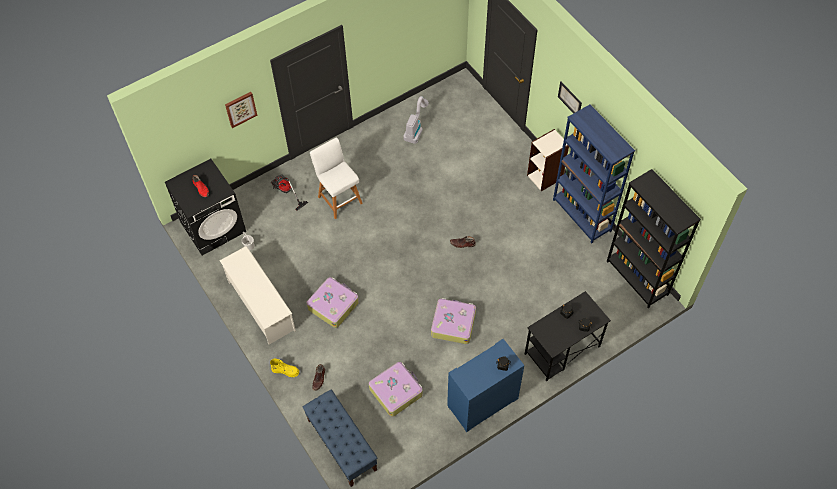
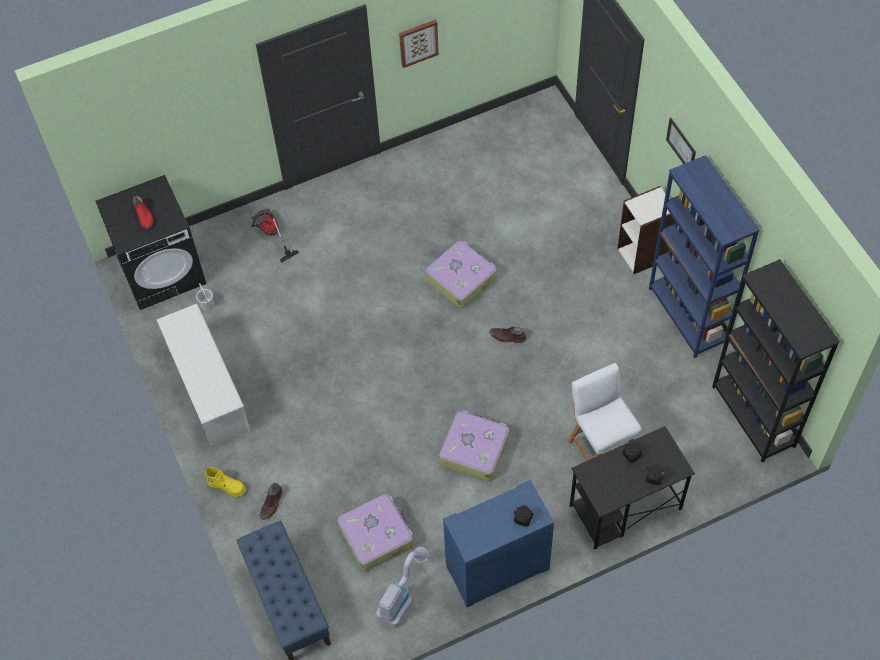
camera: 10 degrees right, 0 degrees up
picture [225,92,258,128] -> picture moved to [399,20,439,68]
suitcase [306,277,359,328] -> suitcase moved to [426,241,496,308]
white stool [310,137,363,219] -> white stool moved to [568,363,641,461]
vacuum cleaner [403,96,429,144] -> vacuum cleaner moved to [376,547,428,628]

